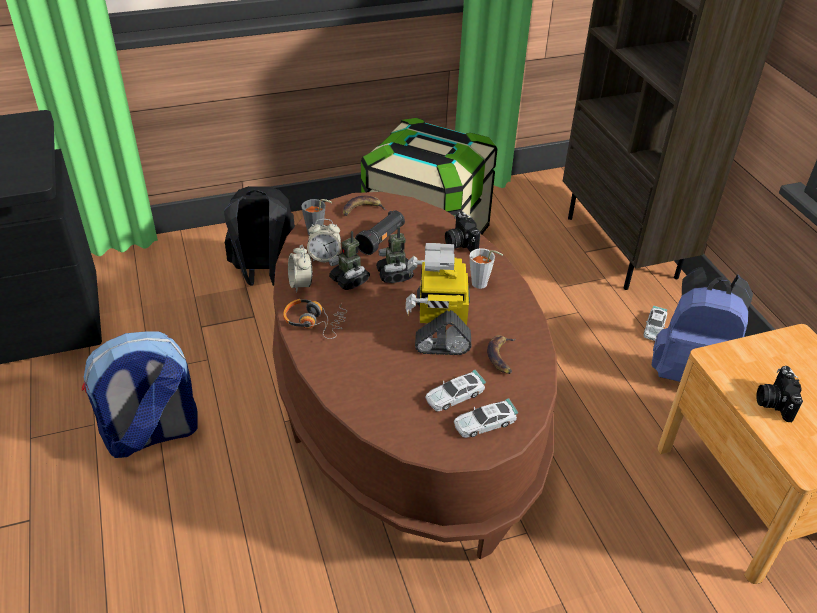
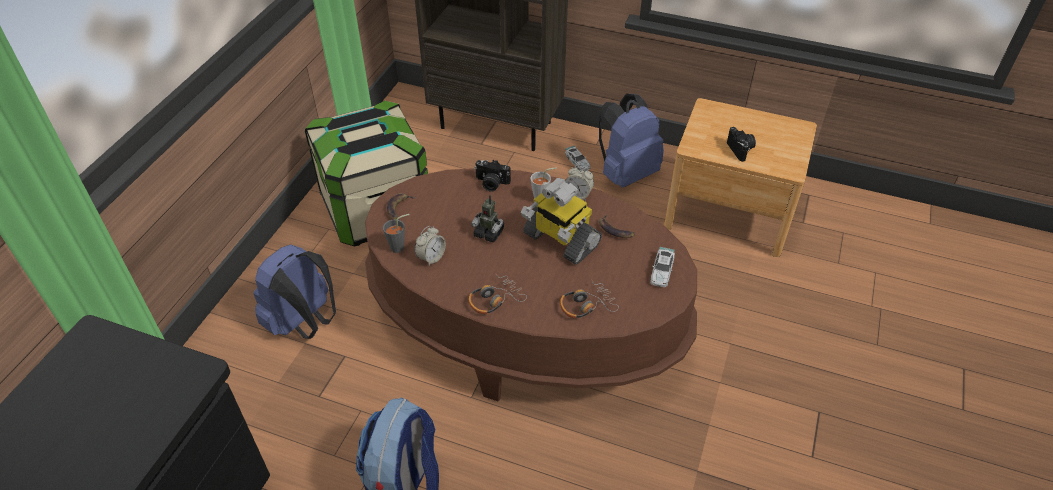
camera: 50 degrees left, 5 degrees up
black backpack [224,186,295,286] -> blue backpack [253,244,336,339]
alarm clock [288,245,313,293] -> alarm clock moved to [565,165,594,201]
toy robot [329,231,370,290] -> none
black flashlight [355,210,405,255] -> none
toy car [425,370,486,412] -> none
camera [757,366,803,422] -> camera turned 150 degrees counterclockwise [727,127,756,162]
none -> headphones [560,280,619,319]

